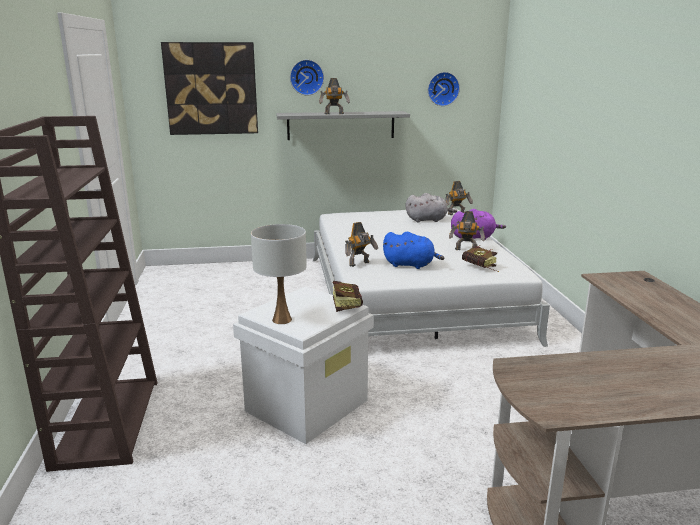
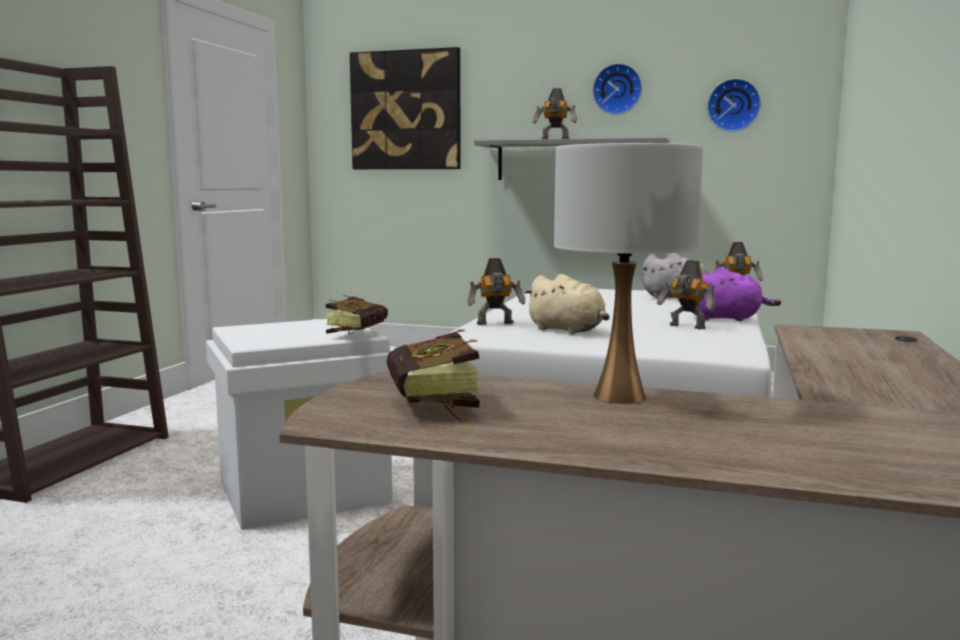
camera: 25 degrees right, 10 degrees down
white table lamp [251,224,307,324] -> white table lamp moved to [554,143,703,404]
wall clock [290,60,324,95] -> wall clock moved to [592,63,642,115]
blue plush toy [383,232,444,269] -> beige plush toy [524,274,609,334]
book [462,245,499,272] -> book moved to [387,329,480,428]

